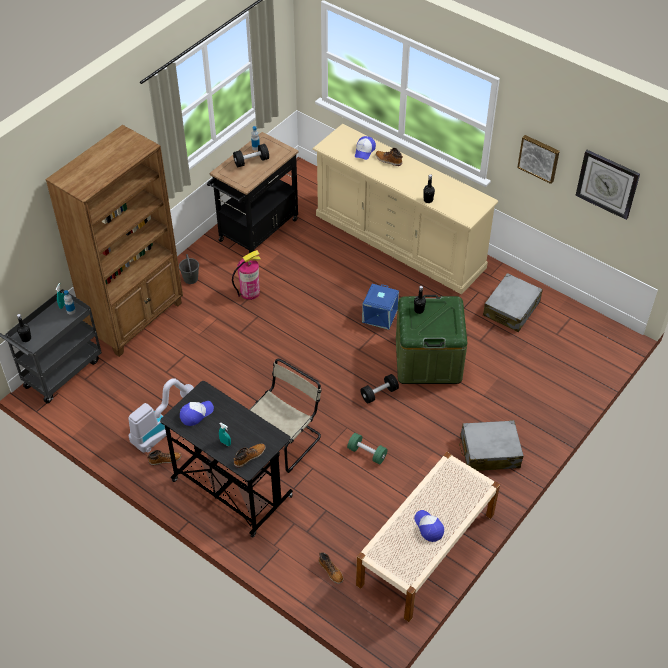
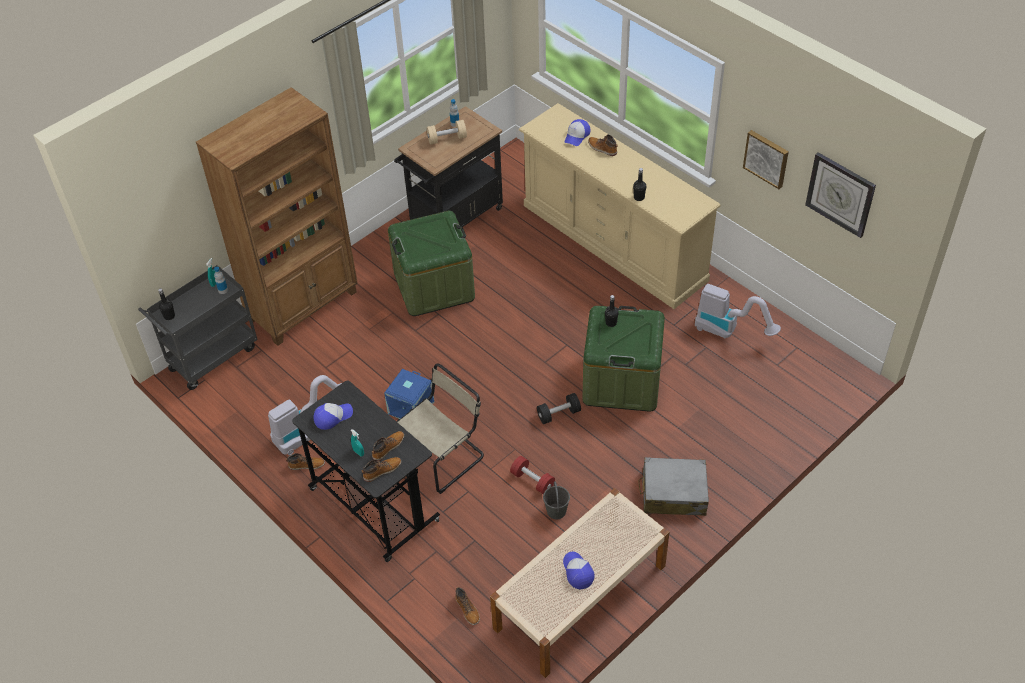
camera: 10 degrees right, 0 degrees up
grey bucket [179,254,199,284] -> grey bucket moved to [543,481,570,520]
fire extinguisher [232,250,262,300] -> green storage box [388,211,475,316]
black dumbbell [233,144,269,167] -> beige dumbbell [427,120,467,145]
green dumbbell [347,433,388,464] -> red dumbbell [510,456,555,494]
blue storage box [362,284,399,330] -> blue storage box moved to [384,369,434,419]
grey suitcase [483,273,543,332] -> vacuum cleaner [695,284,781,338]
none -> boot [372,431,404,461]

